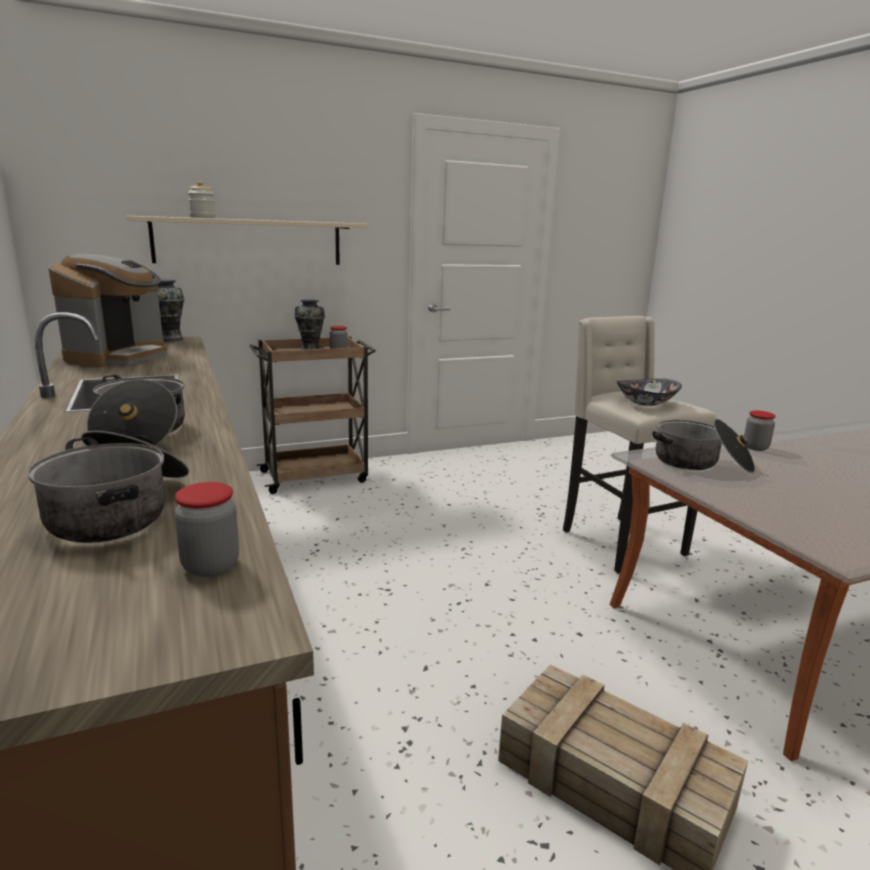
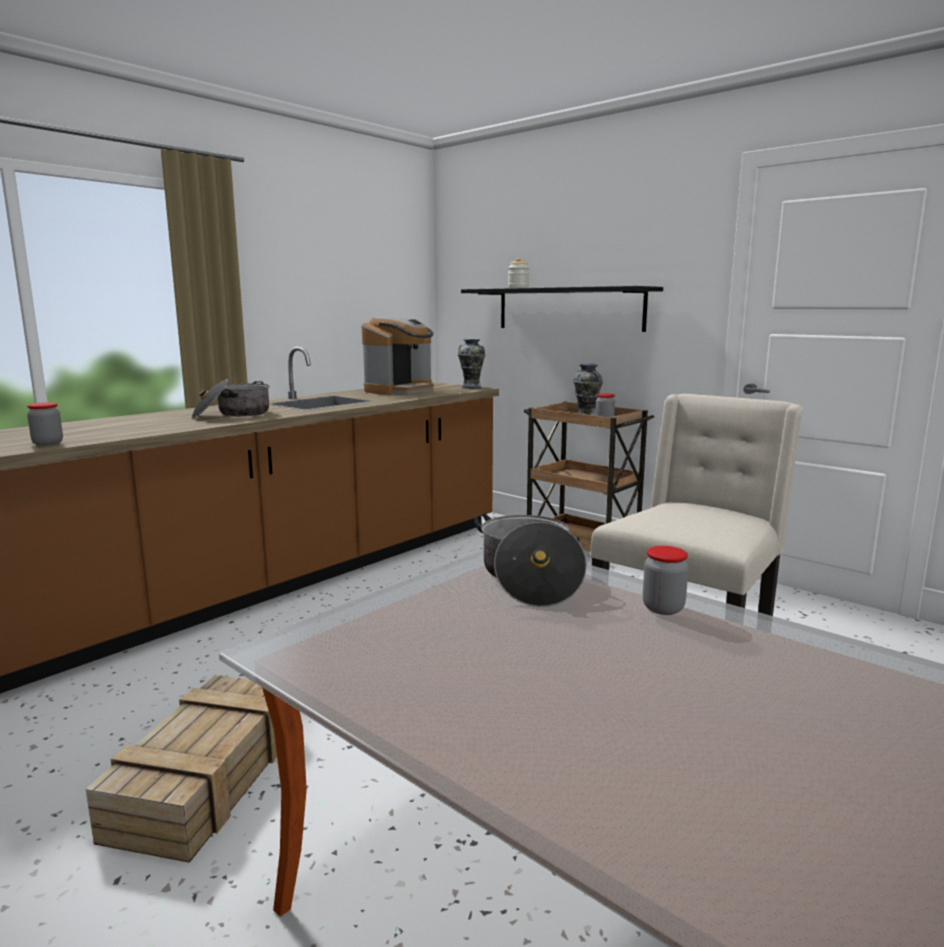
camera: 65 degrees right, 5 degrees down
cooking pot [27,430,189,543] -> none
coffee machine [48,254,168,367] -> coffee machine turned 45 degrees counterclockwise [362,316,434,395]
beige shelf [126,216,368,265] -> black shelf [461,286,663,332]
bowl [617,379,682,406] -> none

